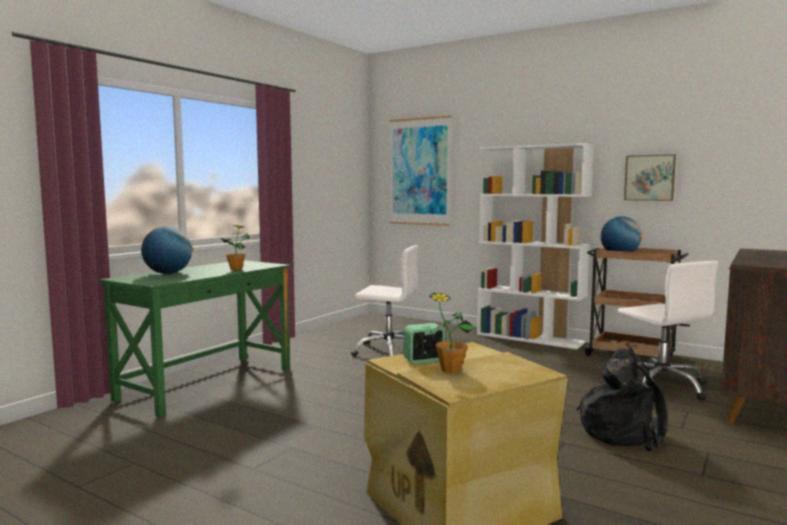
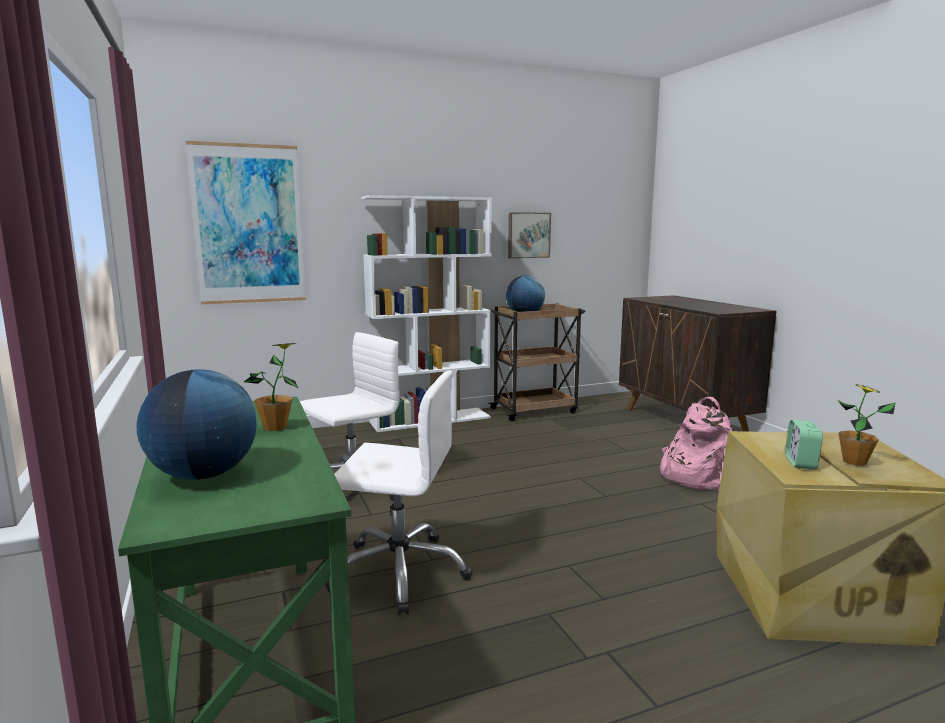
camera: 55 degrees left, 5 degrees up
black backpack [576,344,667,451] -> pink backpack [660,397,732,490]
white office chair [617,261,718,401] -> white office chair moved to [325,370,473,615]

